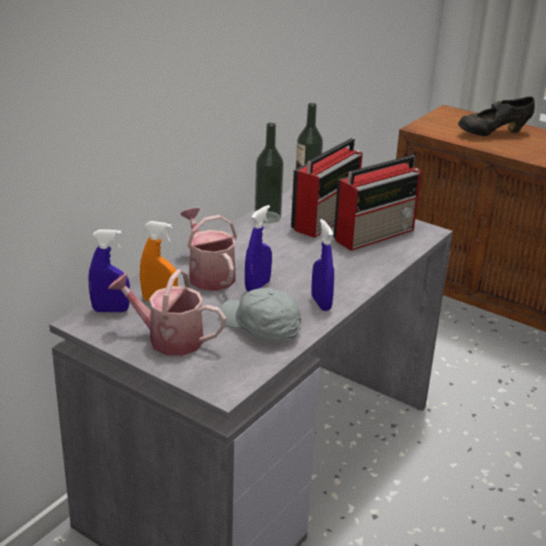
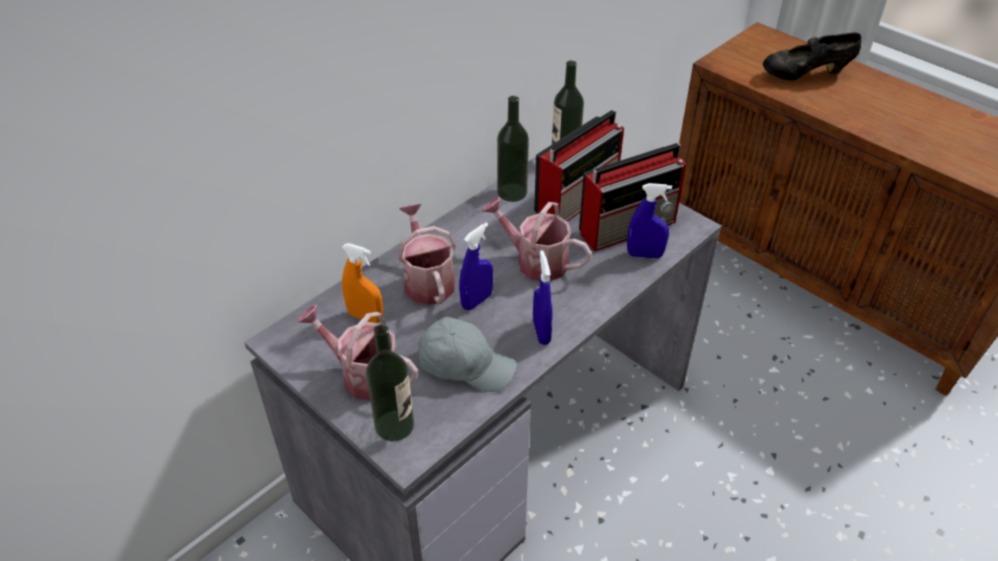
camera: 10 degrees right, 15 degrees up
blue spray bottle [89,230,130,312] -> blue spray bottle moved to [627,183,672,258]
grey cap [219,287,301,342] -> grey cap turned 150 degrees clockwise [418,317,517,392]
none -> bottle [366,325,414,441]
none -> watering can [482,197,592,281]

